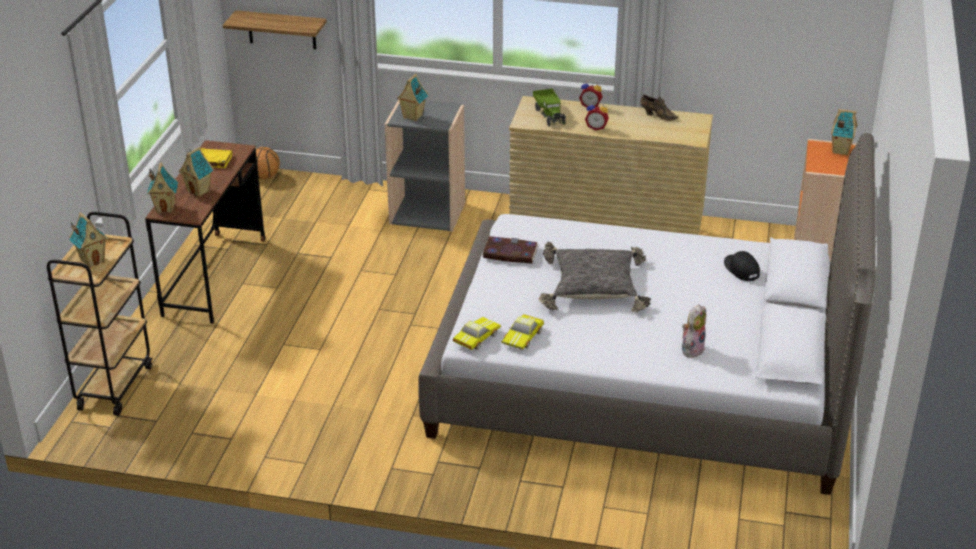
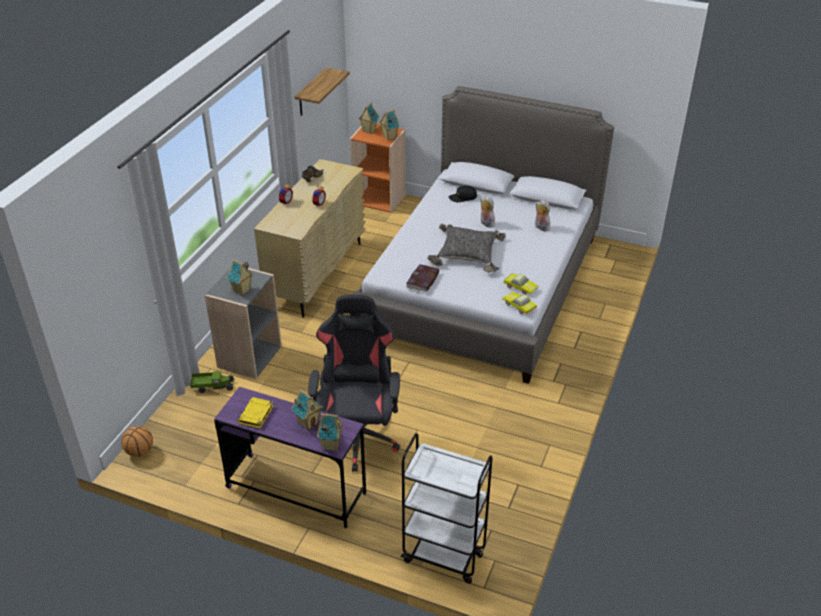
camera: 80 degrees left, 5 degrees up
brown cart [47,212,153,416] -> white cart [400,433,493,584]
toy house [69,212,108,268] -> toy house moved to [380,110,400,140]
brown desk [145,140,265,323] -> purple desk [214,387,366,528]
shelf [223,10,327,49] -> shelf moved to [295,68,350,116]
toy truck [533,89,566,127] -> toy truck moved to [190,371,234,393]
none -> black office chair [308,295,400,472]
none -> plush toy [480,196,495,228]

